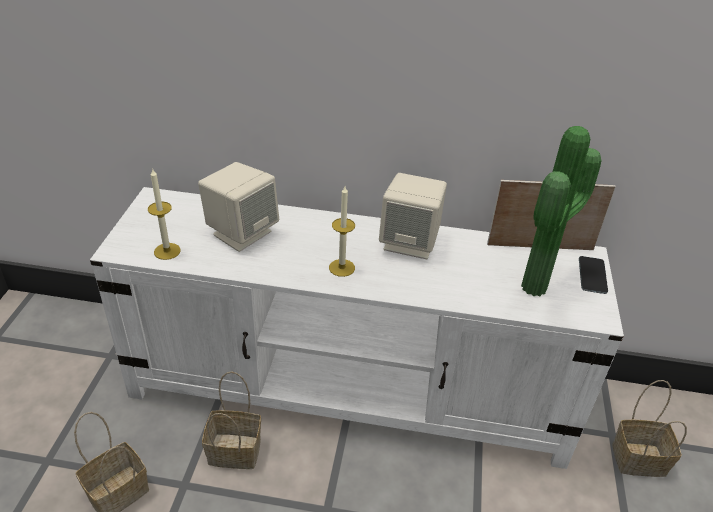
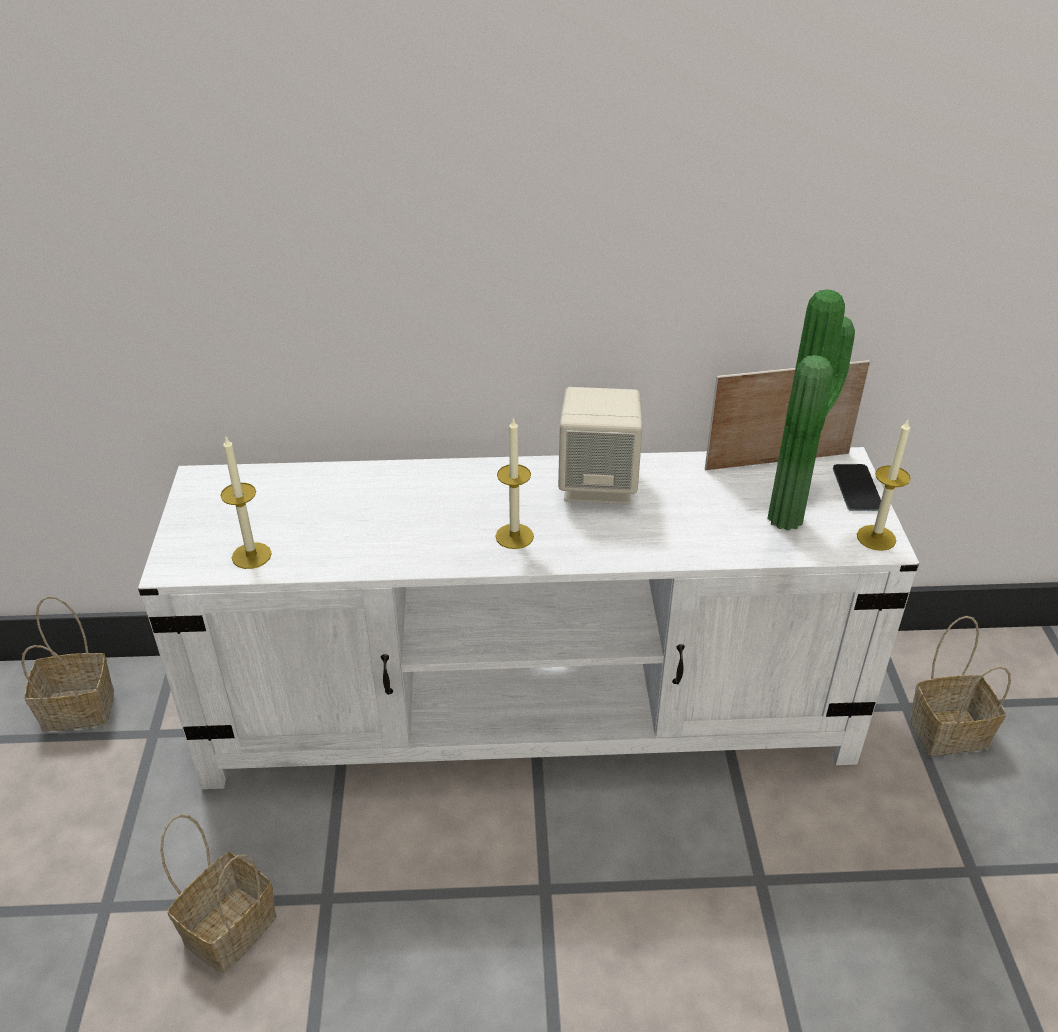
camera: 10 degrees left, 0 degrees up
beige speaker [198,162,279,252] -> none
basket [202,371,261,469] -> basket moved to [21,596,114,731]
none -> candle [857,420,911,551]

